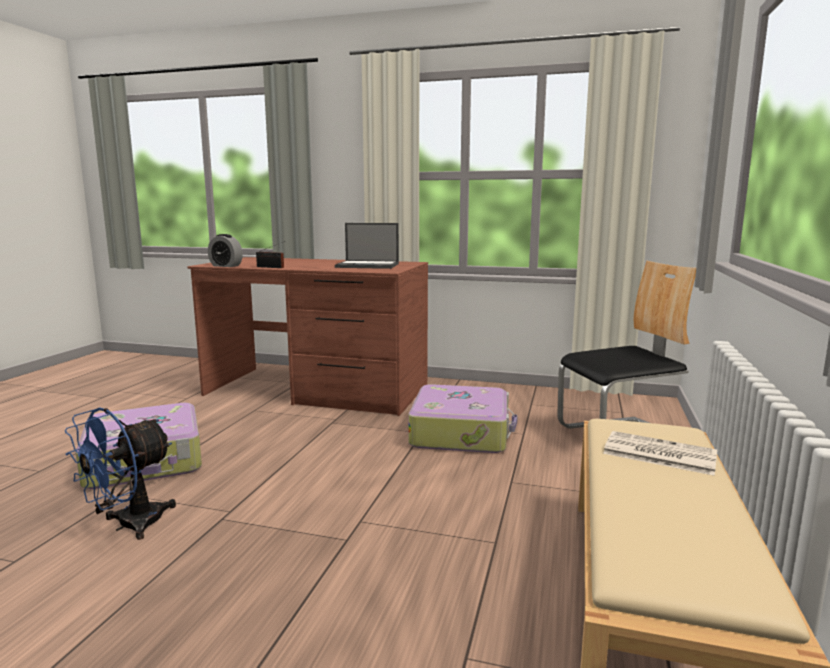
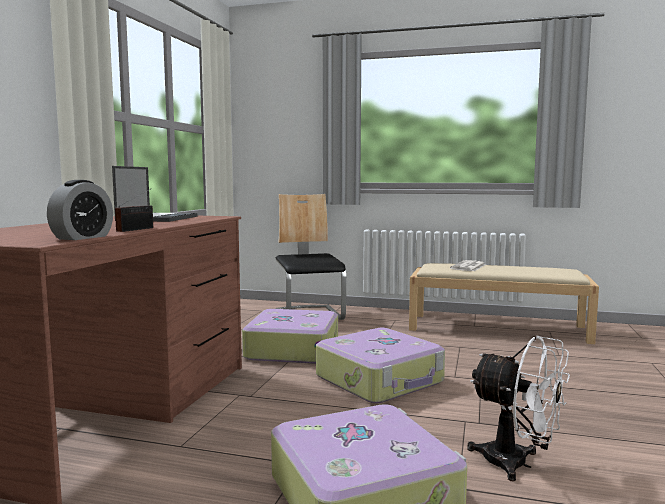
camera: 90 degrees left, 5 degrees down
blue fan [65,407,176,540] -> white fan [467,336,570,482]
none -> suitcase [316,328,445,403]

